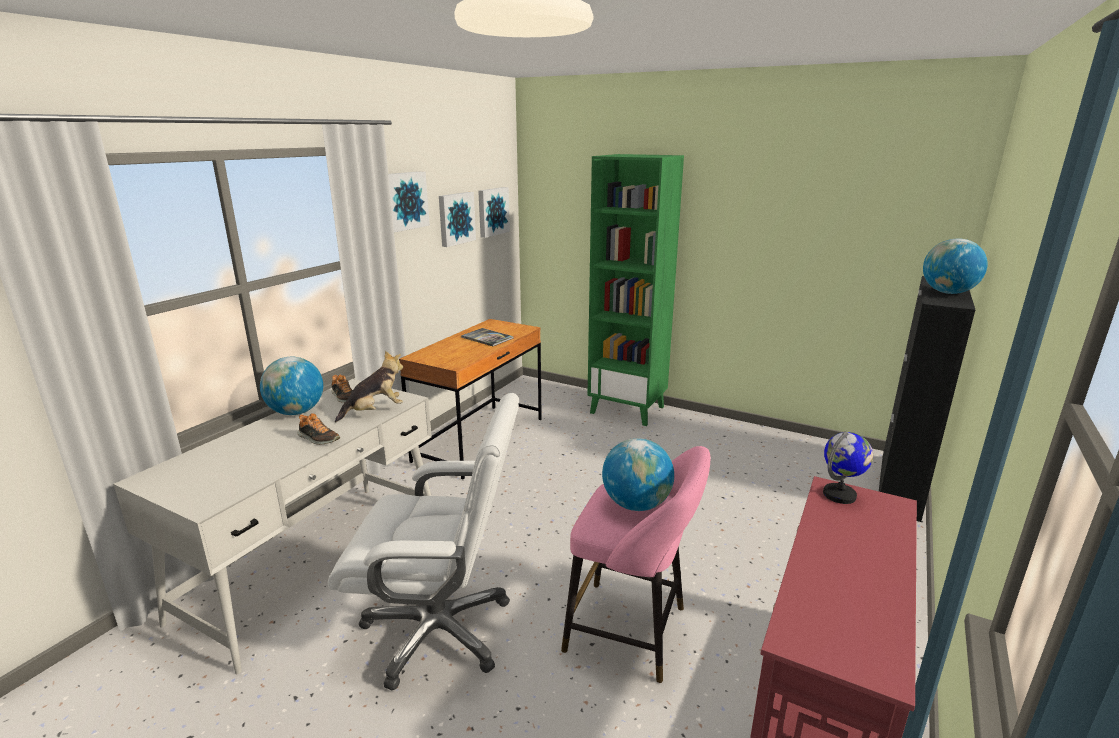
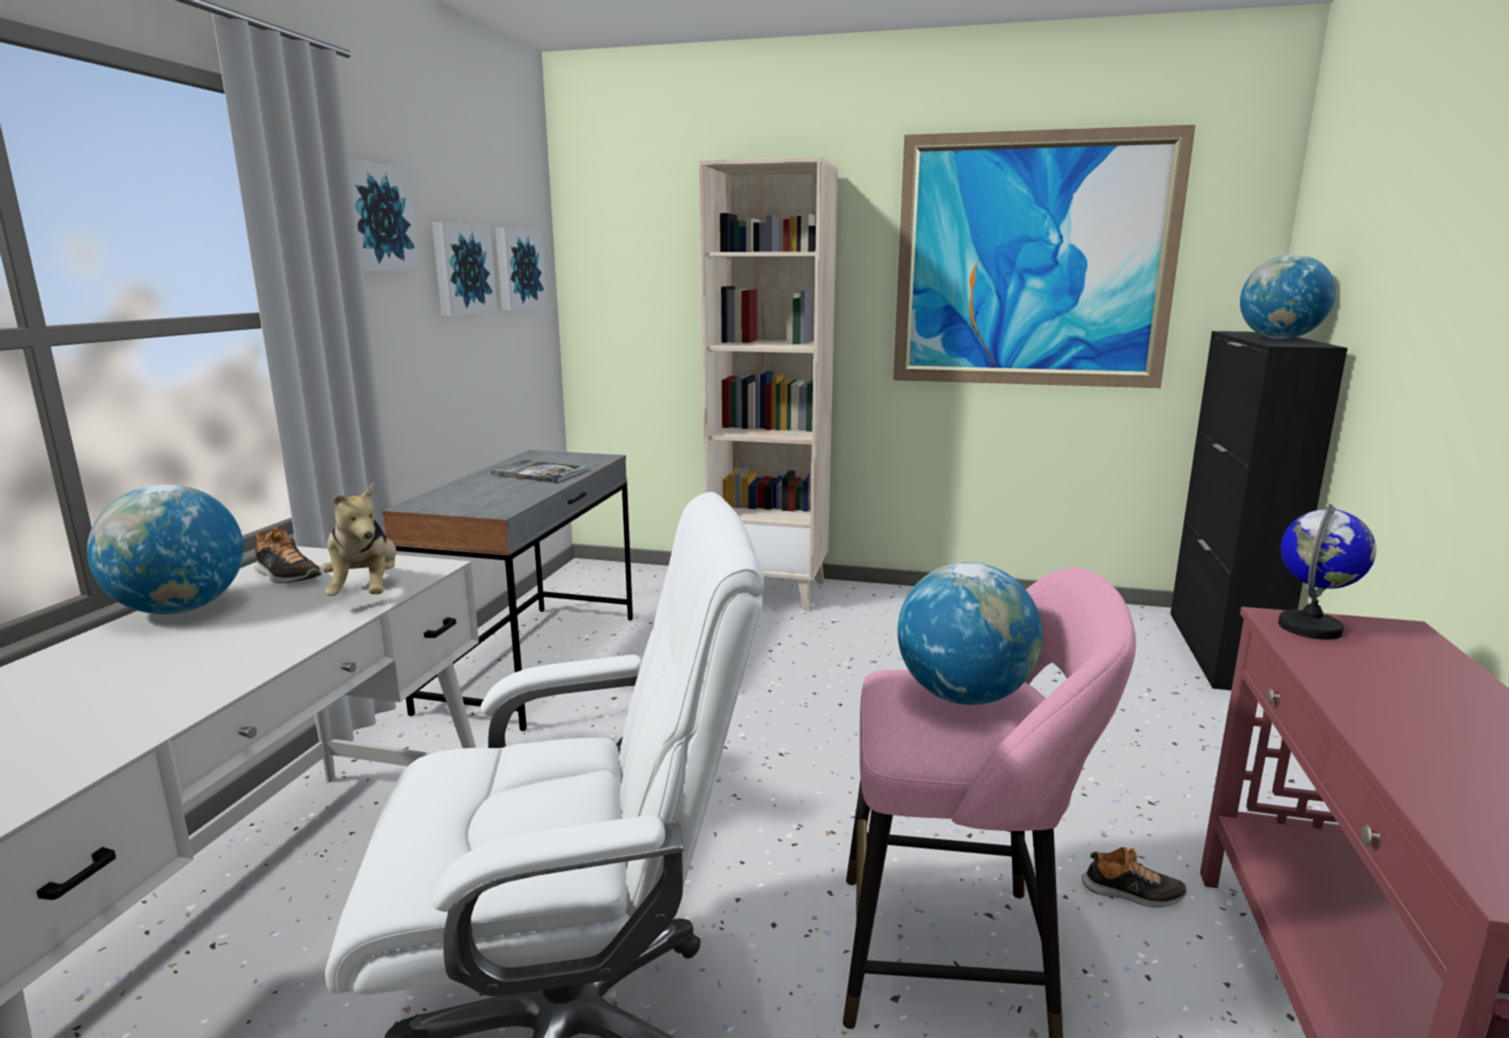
camera: 15 degrees left, 5 degrees down
shoe [298,413,340,445] -> shoe moved to [1082,847,1187,908]
plush toy [335,351,403,422] -> plush toy turned 120 degrees clockwise [322,483,397,596]
brown desk [399,319,542,479] -> grey desk [382,450,633,731]
green bookcase [587,154,684,426] -> beige bookcase [699,157,838,611]
none -> picture [893,125,1196,388]

